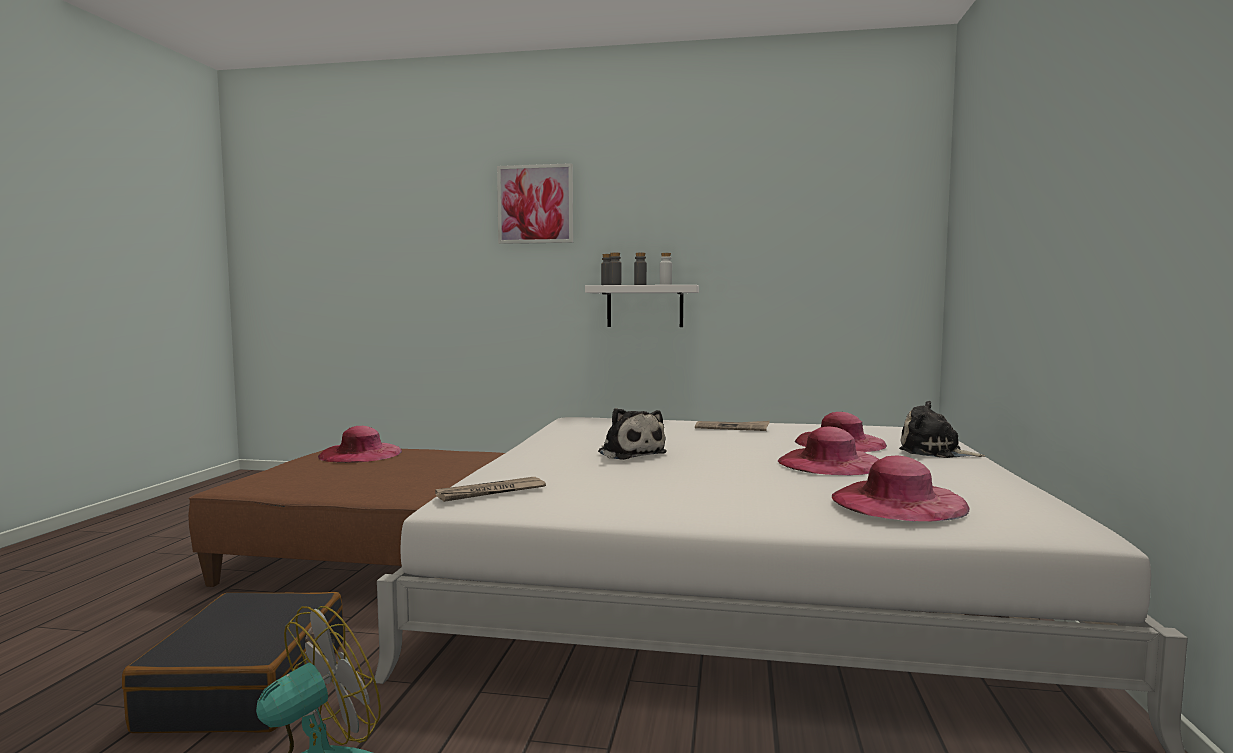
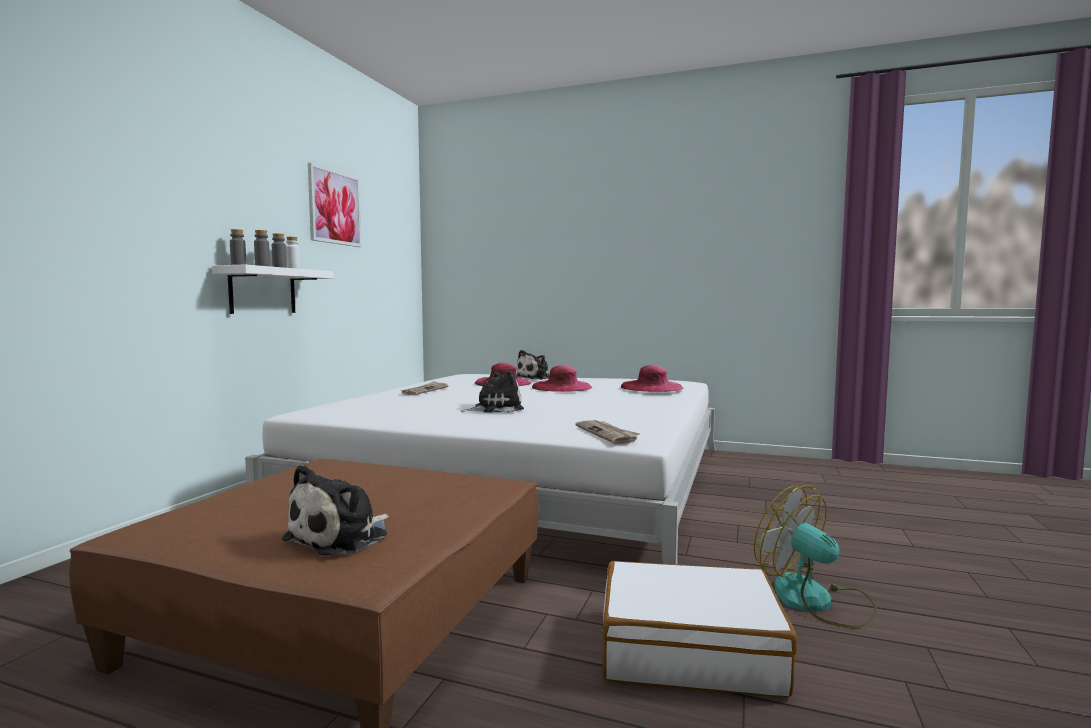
camera: 80 degrees left, 0 degrees up
black suitcase [122,592,343,733] -> white suitcase [602,561,797,698]
pink hat [318,426,402,463] -> none
picture [497,163,573,244] -> picture moved to [308,163,362,247]
none -> plush toy [282,465,389,555]

